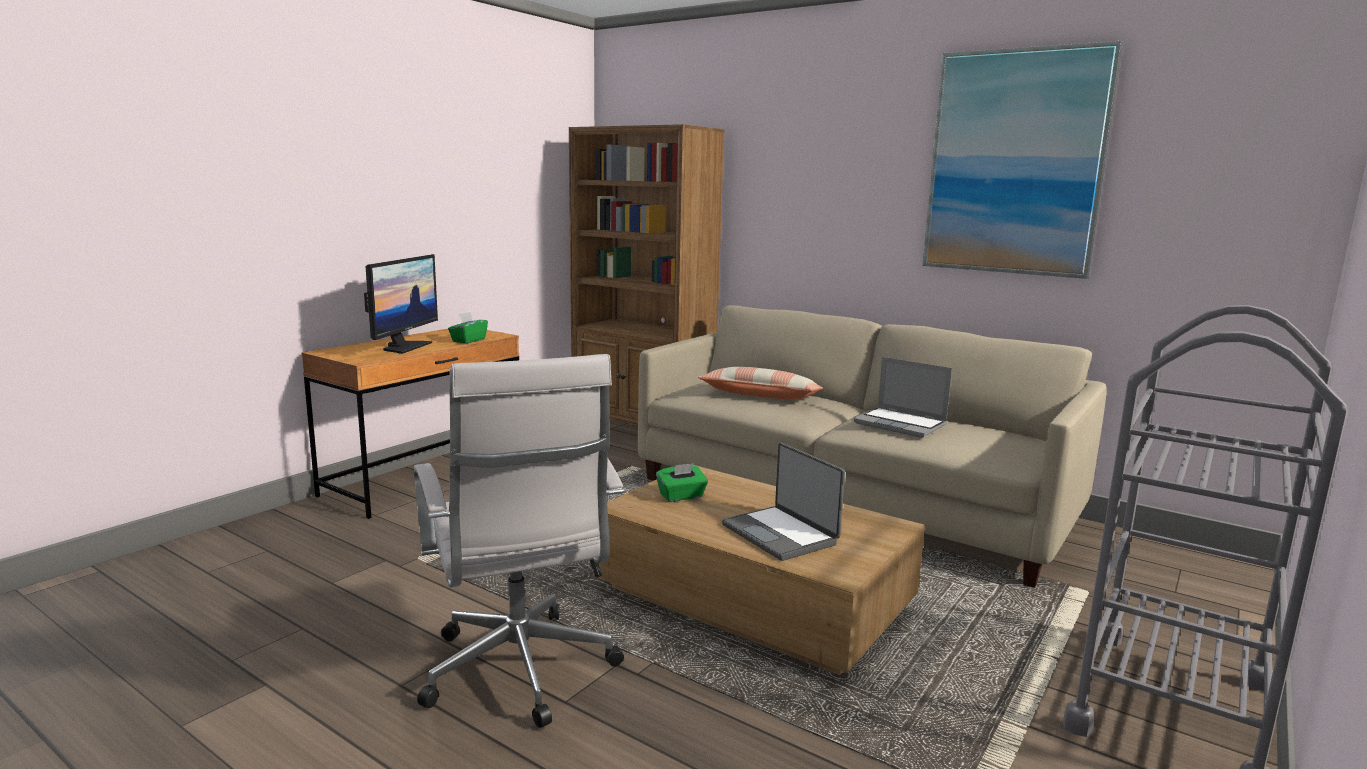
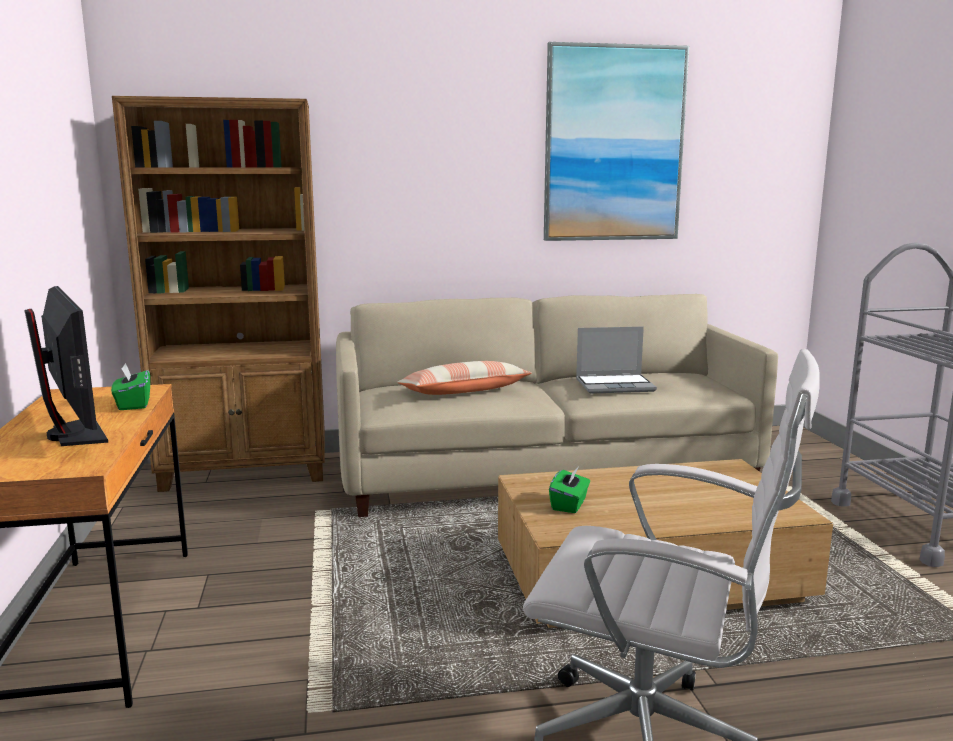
camera: 45 degrees left, 0 degrees up
laptop [722,443,845,561] -> none

